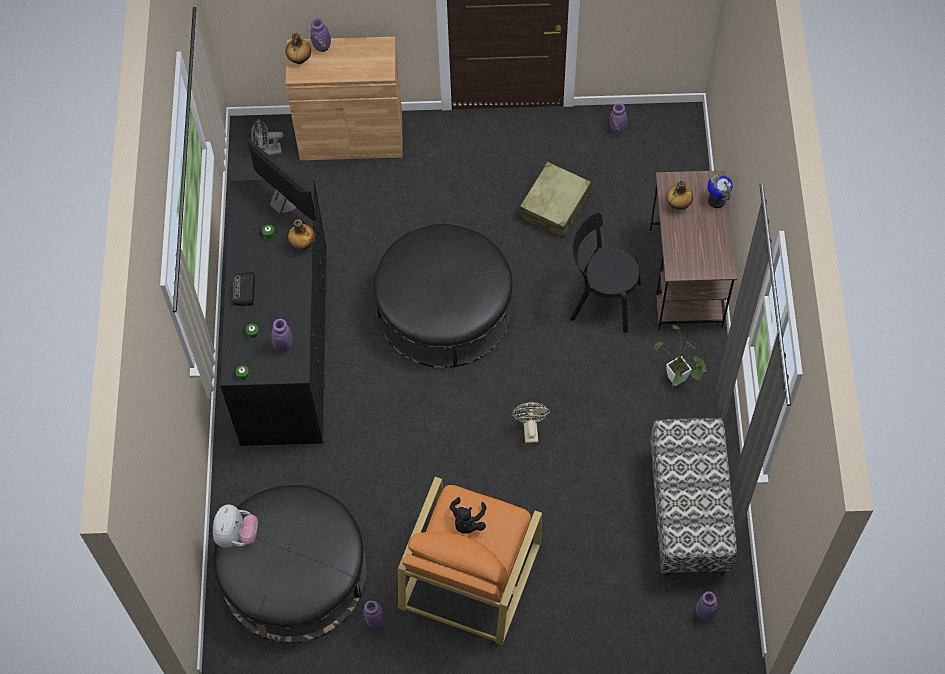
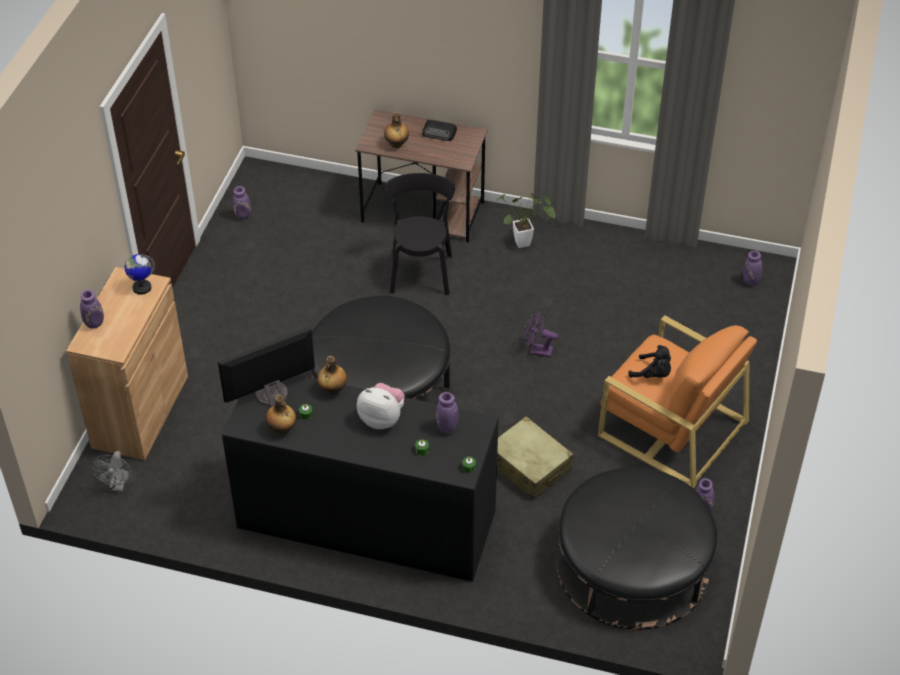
camera: 75 degrees left, 15 degrees down
plush toy [213,504,258,548] -> plush toy moved to [357,383,405,429]
radio [232,272,255,306] -> radio moved to [422,120,457,141]
bottle [286,32,311,64] -> bottle moved to [266,395,296,435]
beige fan [511,402,550,443] -> purple fan [524,312,558,358]
beige suitcase [520,162,591,238] -> beige suitcase moved to [497,416,574,500]
black chair [570,213,641,333] -> black chair turned 150 degrees clockwise [386,173,455,295]
bench [650,418,737,578] -> none
globe [707,174,732,208] -> globe moved to [125,254,155,295]

